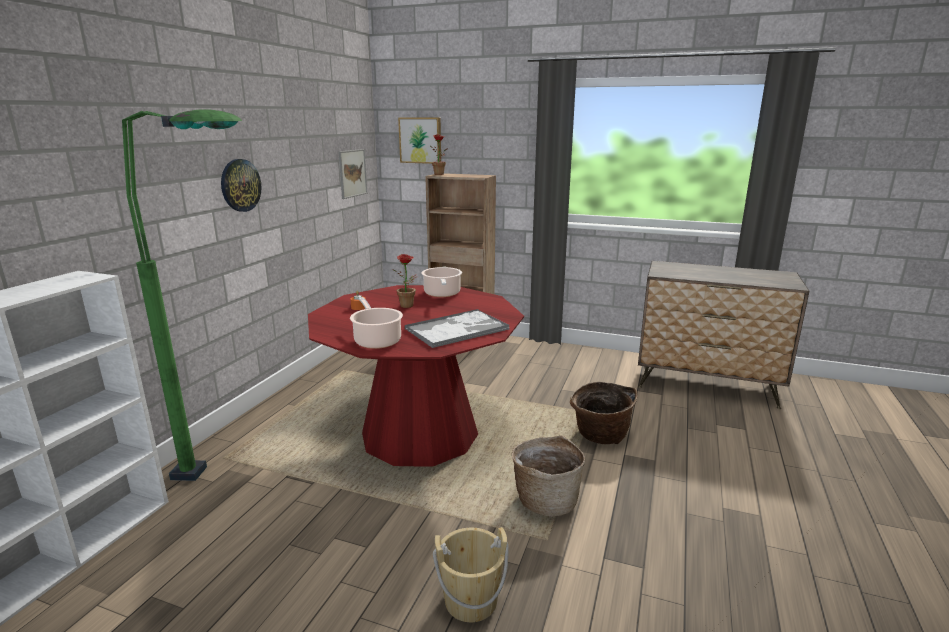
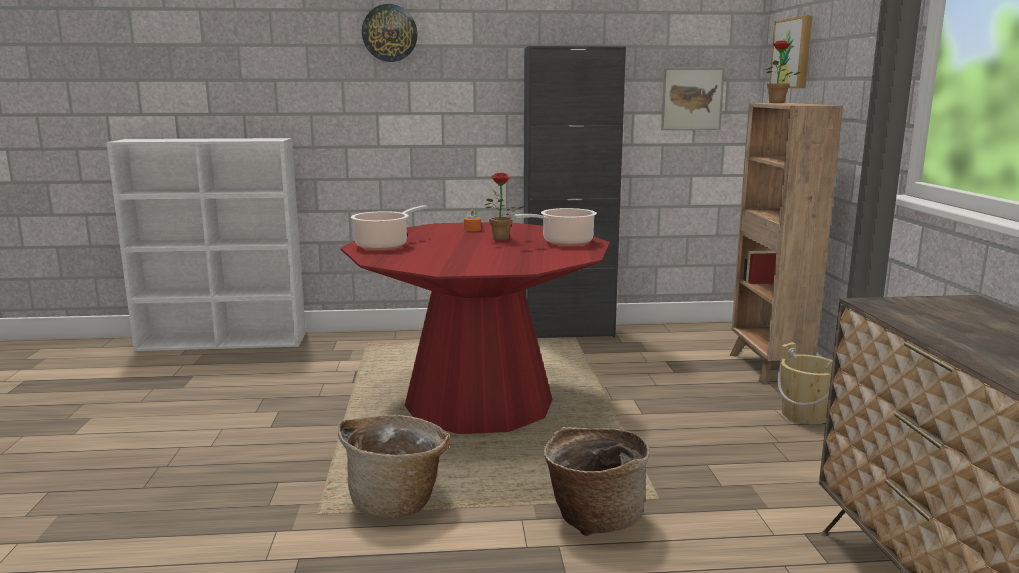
camera: 65 degrees right, 5 degrees down
green floor lamp [122,110,242,481] -> none
wall clock [221,159,262,212] -> wall clock moved to [362,4,418,62]
tray [405,309,510,348] -> none
beige bucket [433,527,509,622] -> beige bucket moved to [777,342,833,424]
none -> black cabinet [524,46,626,338]

